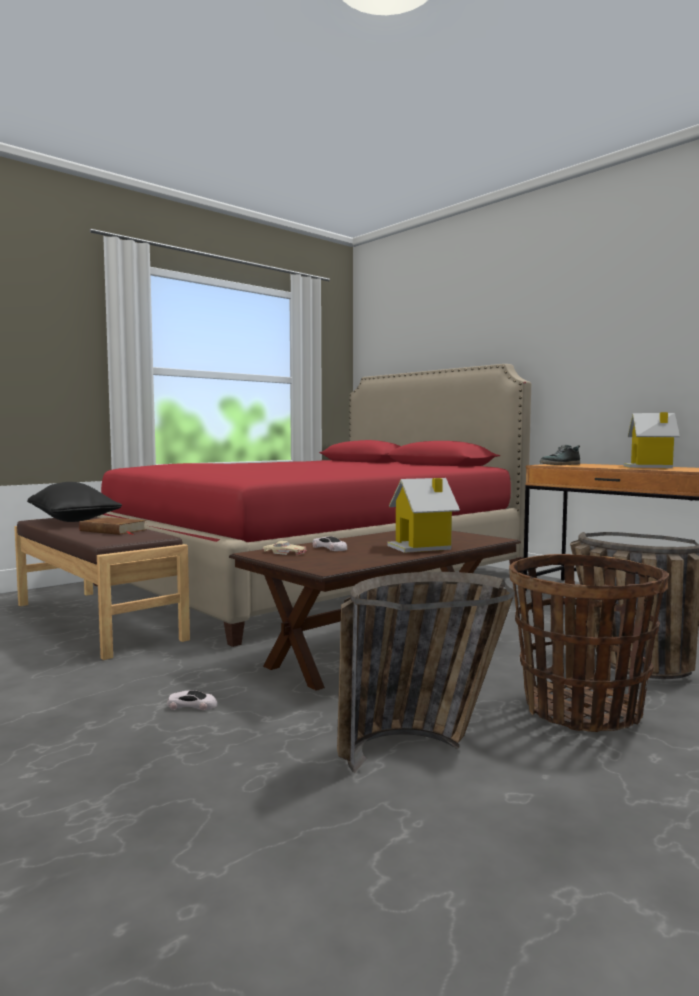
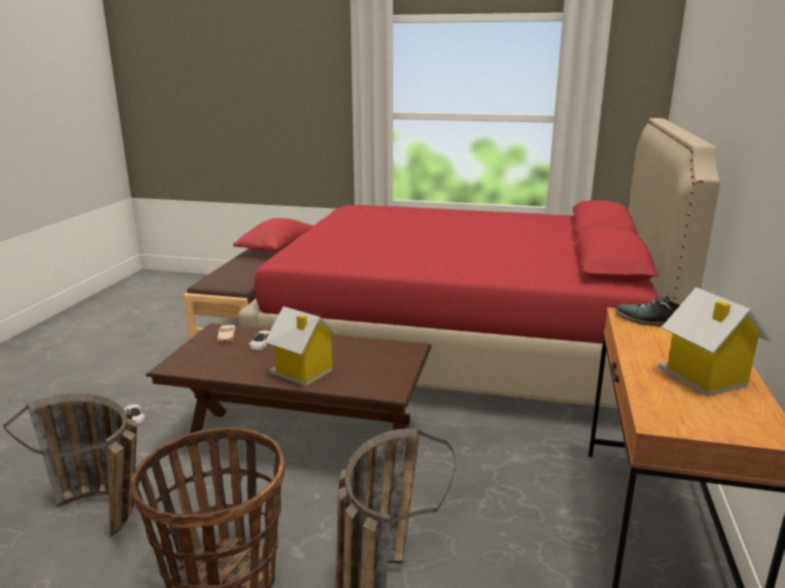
camera: 55 degrees right, 15 degrees up
black pillow [27,482,122,522] -> red pillow [233,218,314,252]
brown book [79,517,147,535] -> none

